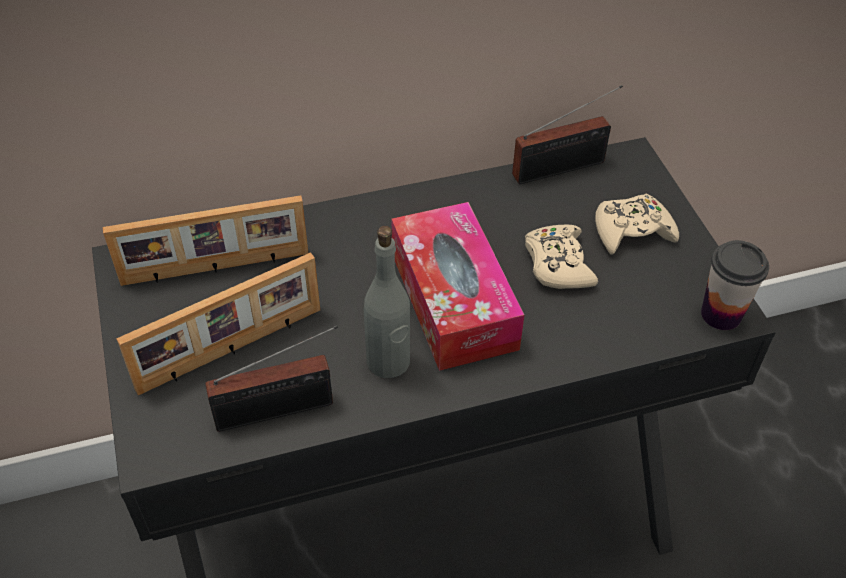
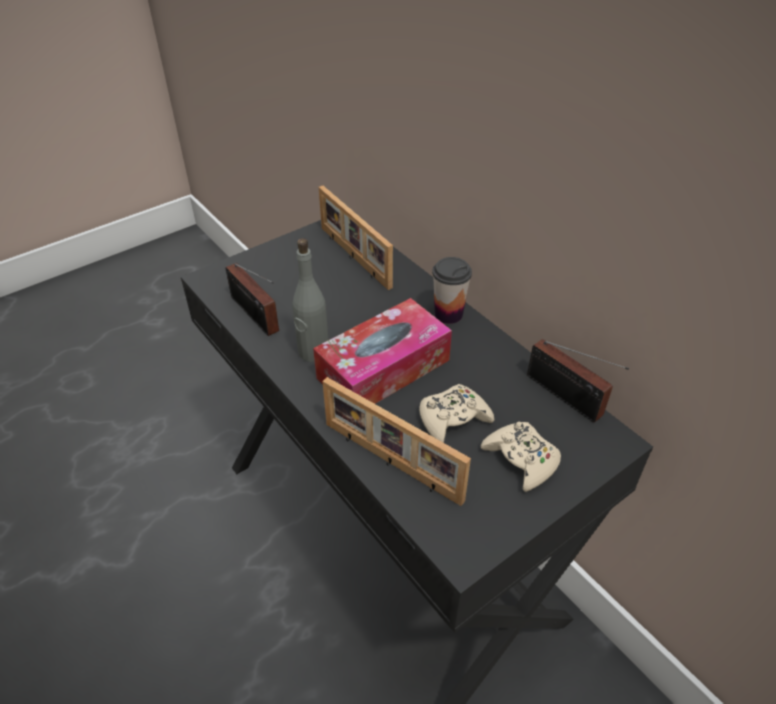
camera: 70 degrees right, 5 degrees down
picture frame [116,252,320,395] -> picture frame moved to [322,377,471,506]
cup [701,240,769,330] -> cup moved to [432,257,472,324]

